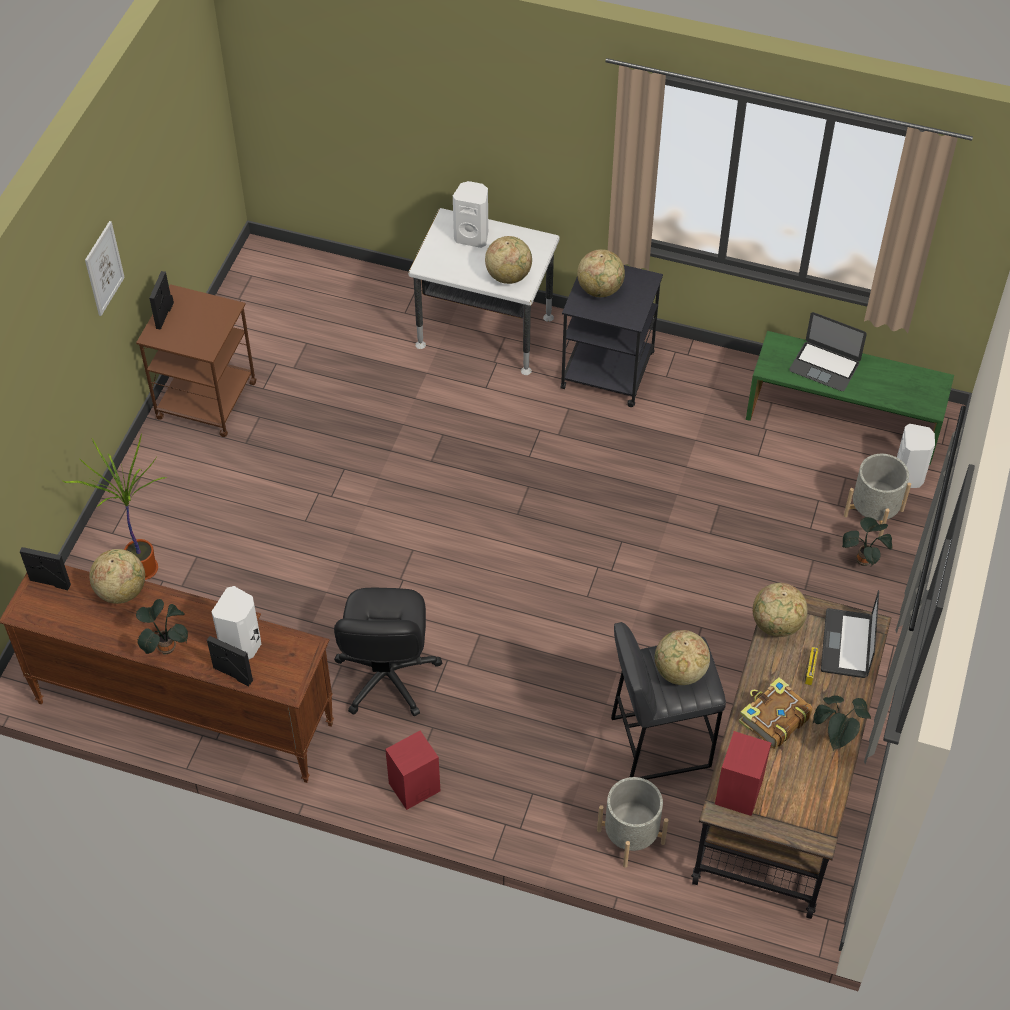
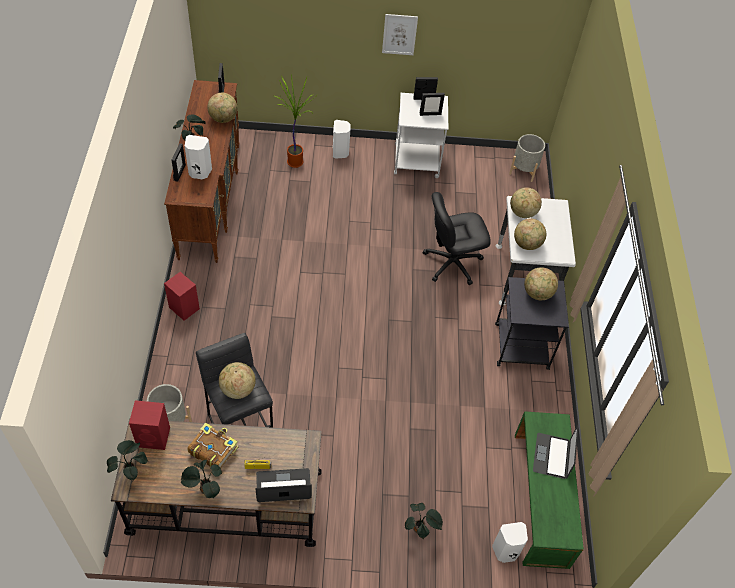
camera: 70 degrees right, 0 degrees up
brown cart [136,284,257,437] -> white cart [394,93,448,178]
black office chair [334,588,442,716] -> black office chair moved to [422,192,491,285]
white speaker [453,181,488,248] -> white speaker moved to [333,120,350,159]
globe [753,583,808,637] -> globe moved to [510,187,542,218]
grey planter [844,454,911,537] -> grey planter moved to [509,134,545,182]
none -> potted plant [107,440,148,480]
none -> picture frame [420,93,445,116]

